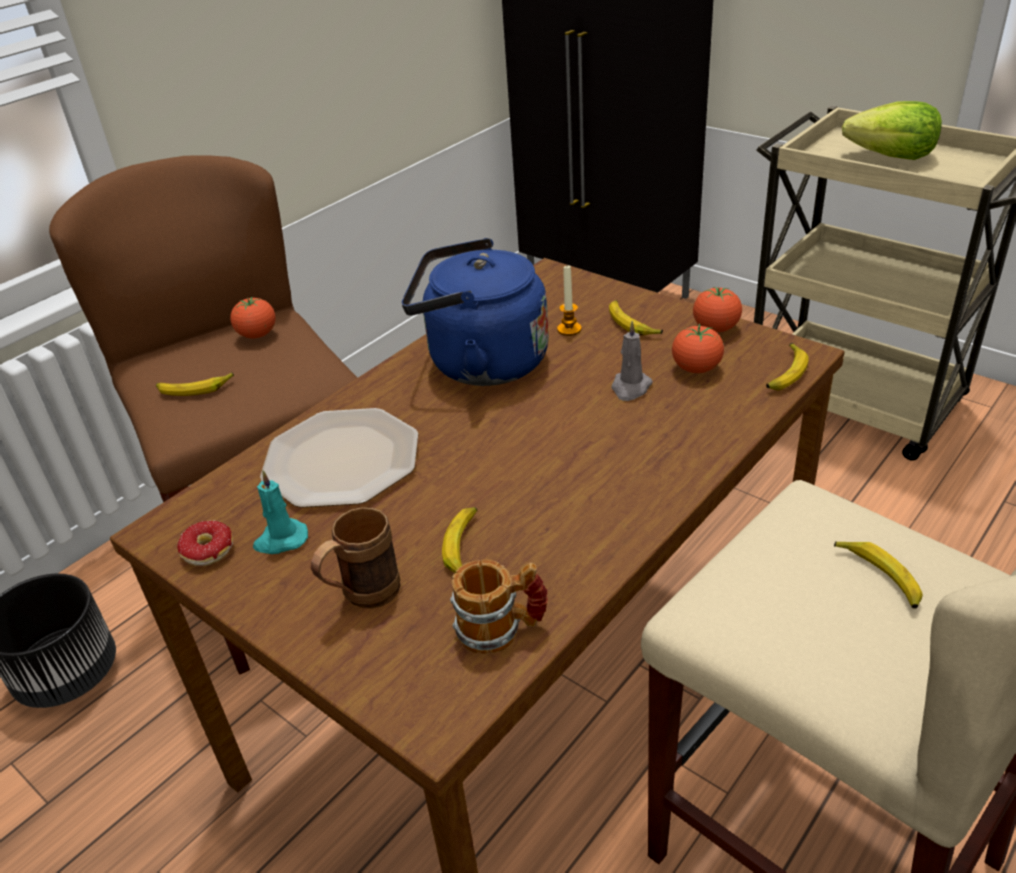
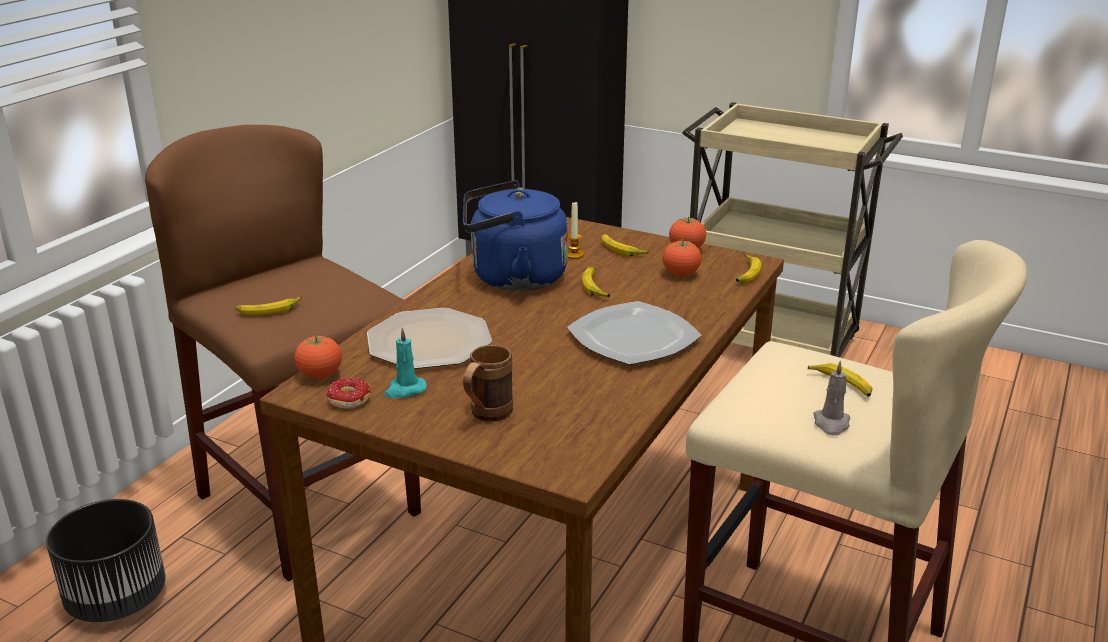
camera: 15 degrees left, 10 degrees down
tomato [230,297,276,339] -> tomato moved to [294,335,342,379]
banana [442,507,478,573] -> banana moved to [582,267,610,297]
mug [450,559,548,655] -> none
grey candle [612,321,653,401] -> grey candle moved to [813,361,850,436]
lettuce [842,101,942,160] -> none
none -> plate [567,301,702,365]

